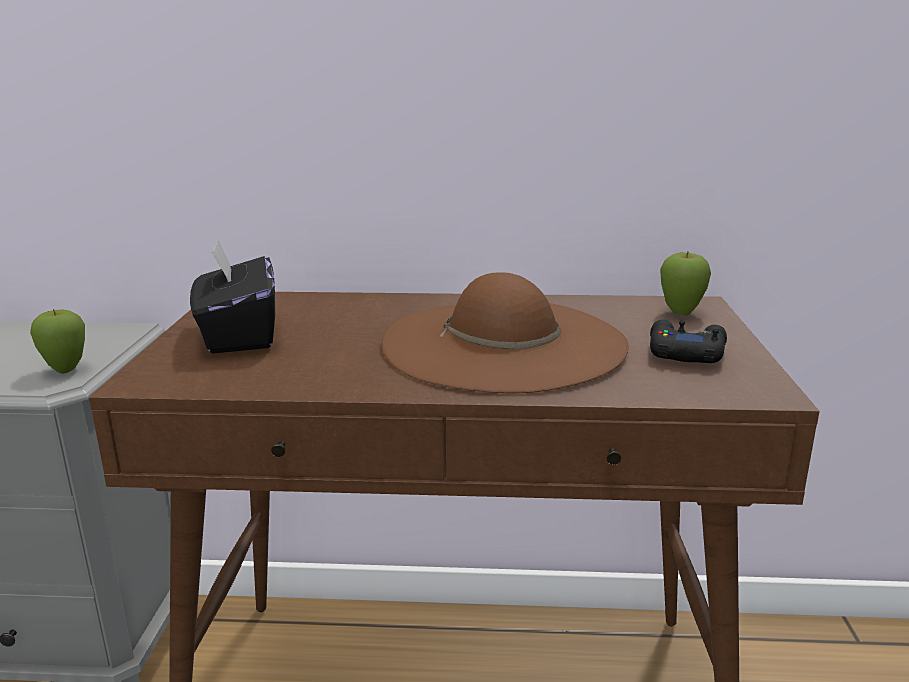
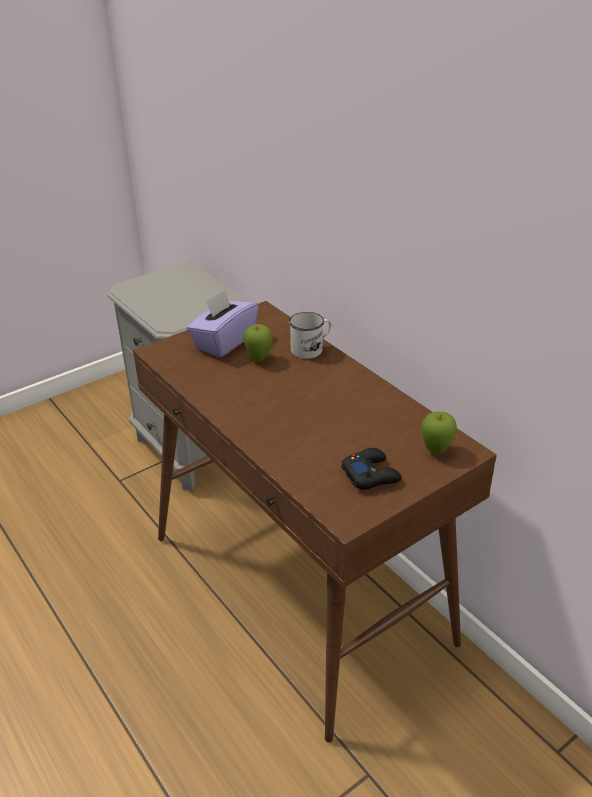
camera: 50 degrees right, 15 degrees up
apple [30,309,85,374] -> apple moved to [243,324,273,362]
black tissue box [190,239,275,354] -> purple tissue box [186,289,259,357]
brown hat [381,272,629,393] -> none
none -> white mug [289,312,331,359]

